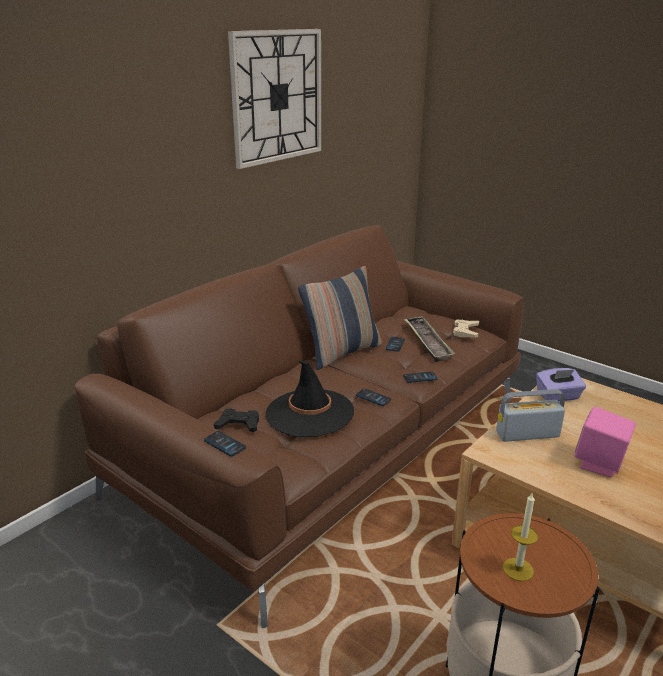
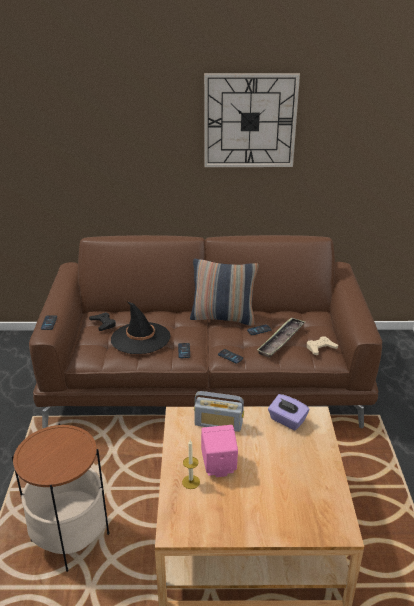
camera: 50 degrees right, 5 degrees up
radio [496,389,565,442] -> radio turned 150 degrees clockwise [194,391,244,432]
candle [503,493,538,581] -> candle moved to [182,440,200,489]

